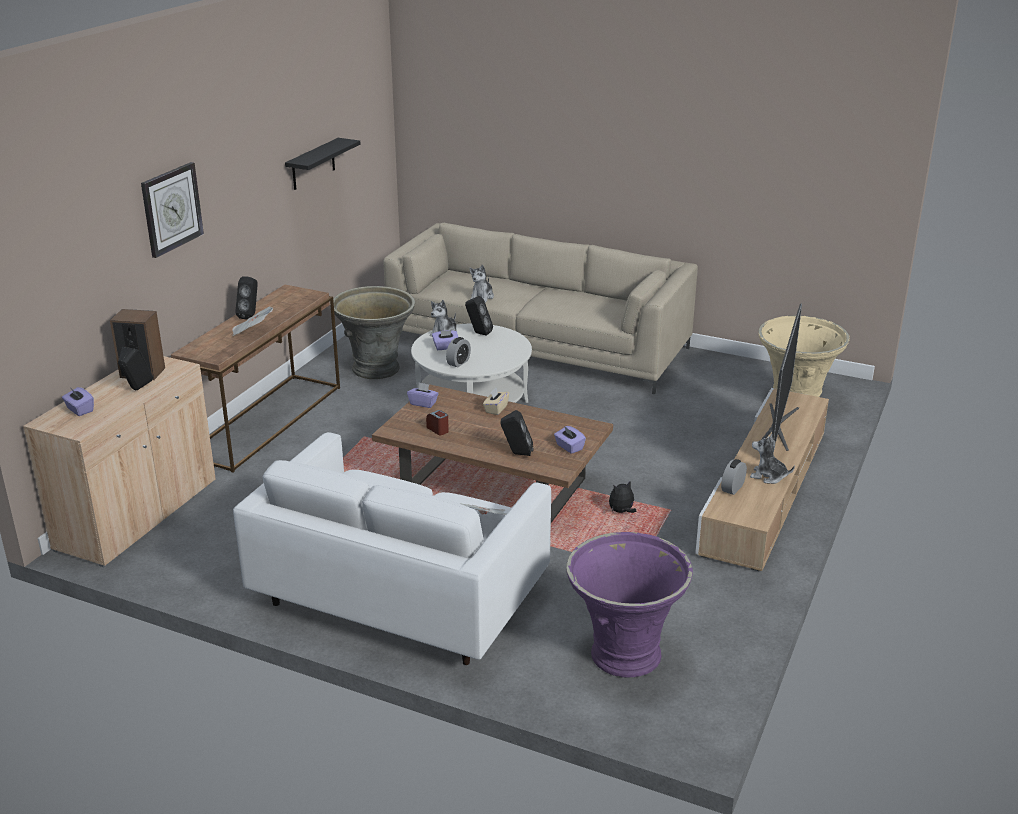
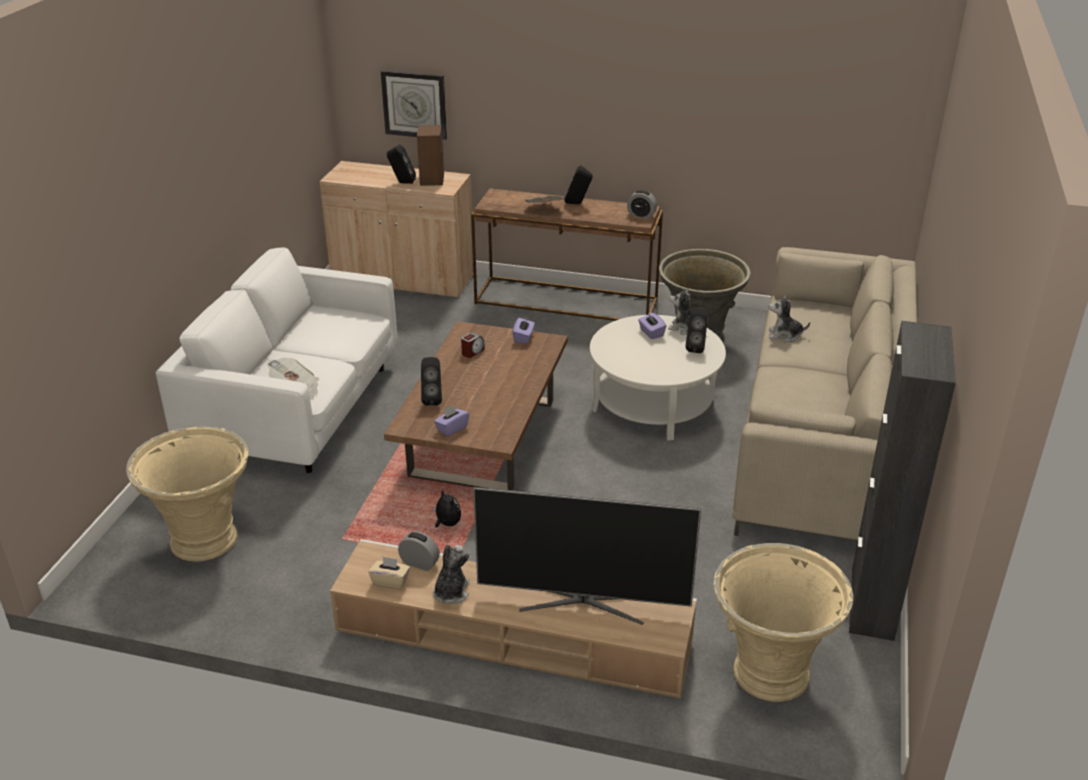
camera: 80 degrees right, 5 degrees up
purple tissue box [62,387,94,416] -> none
wall clock [141,162,204,258] -> wall clock moved to [381,70,447,140]
black shelf [285,138,361,190] -> none
alarm clock [446,337,471,367] -> alarm clock moved to [627,190,657,219]
beige tissue box [483,388,509,415] -> beige tissue box moved to [368,556,410,590]
purple planter [566,532,693,677] -> beige planter [126,426,248,562]
none -> black cabinet [849,321,956,641]

